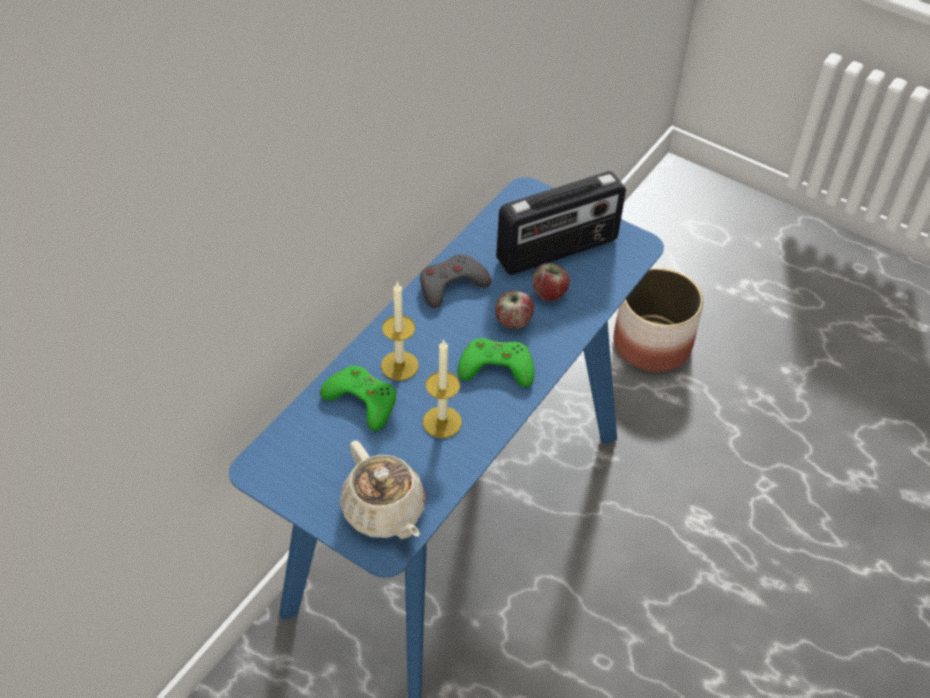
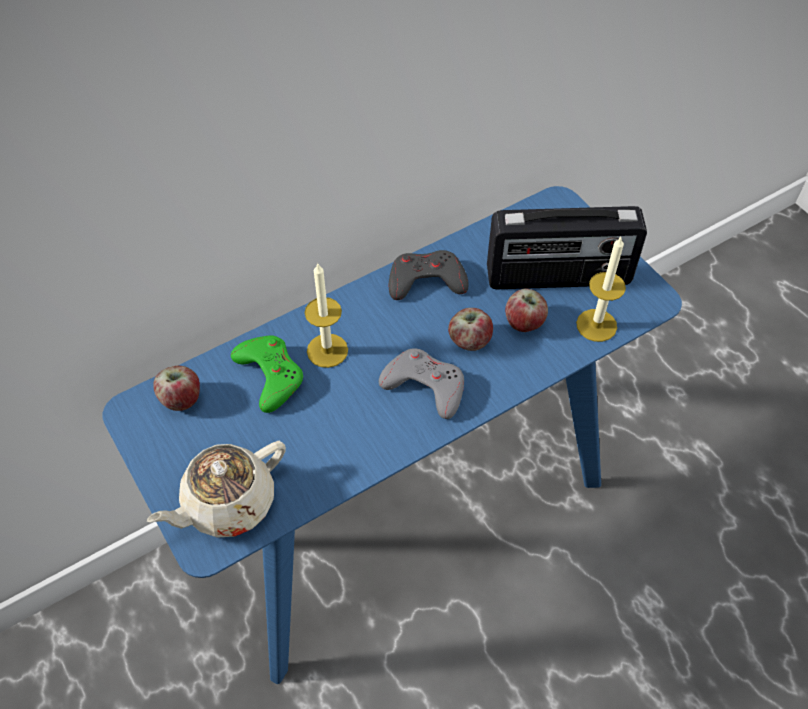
camera: 25 degrees right, 5 degrees up
beige teapot [340,440,425,539] -> beige teapot turned 60 degrees clockwise [147,441,286,538]
candle [423,339,462,438] -> candle moved to [576,237,626,342]
green game controller [458,338,534,387] -> grey game controller [379,348,464,419]
planter [614,268,704,372] -> none
none -> apple [153,366,200,411]

